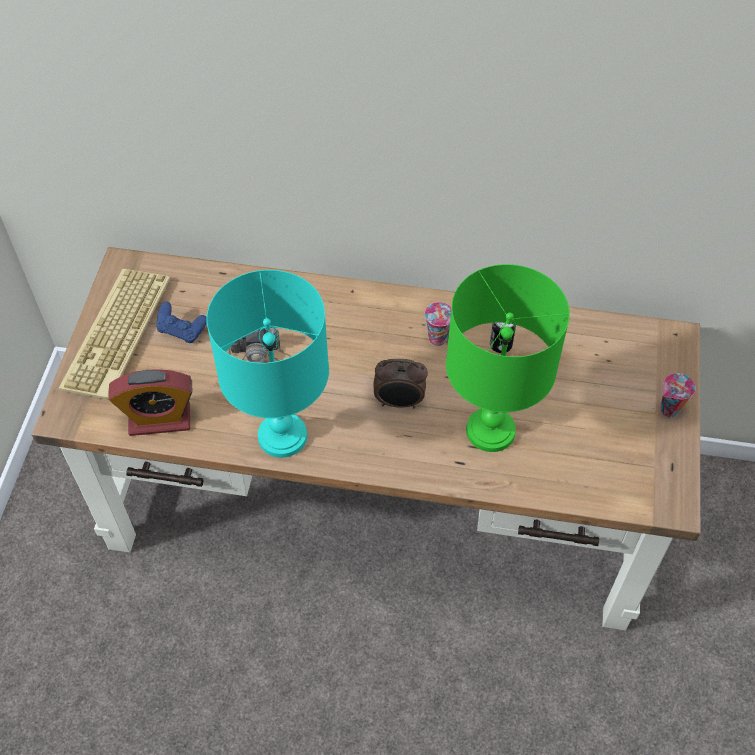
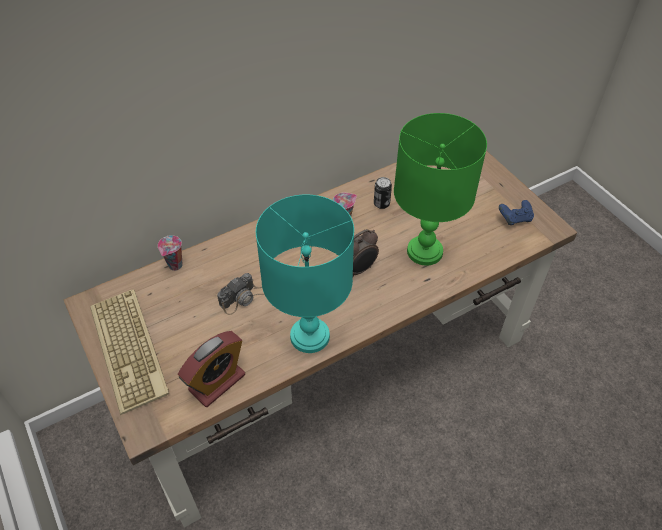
camera: 40 degrees left, 5 degrees down
blue game controller [156,301,207,343] -> blue game controller moved to [499,200,534,225]
cup [661,373,696,418] -> cup moved to [158,235,183,271]

